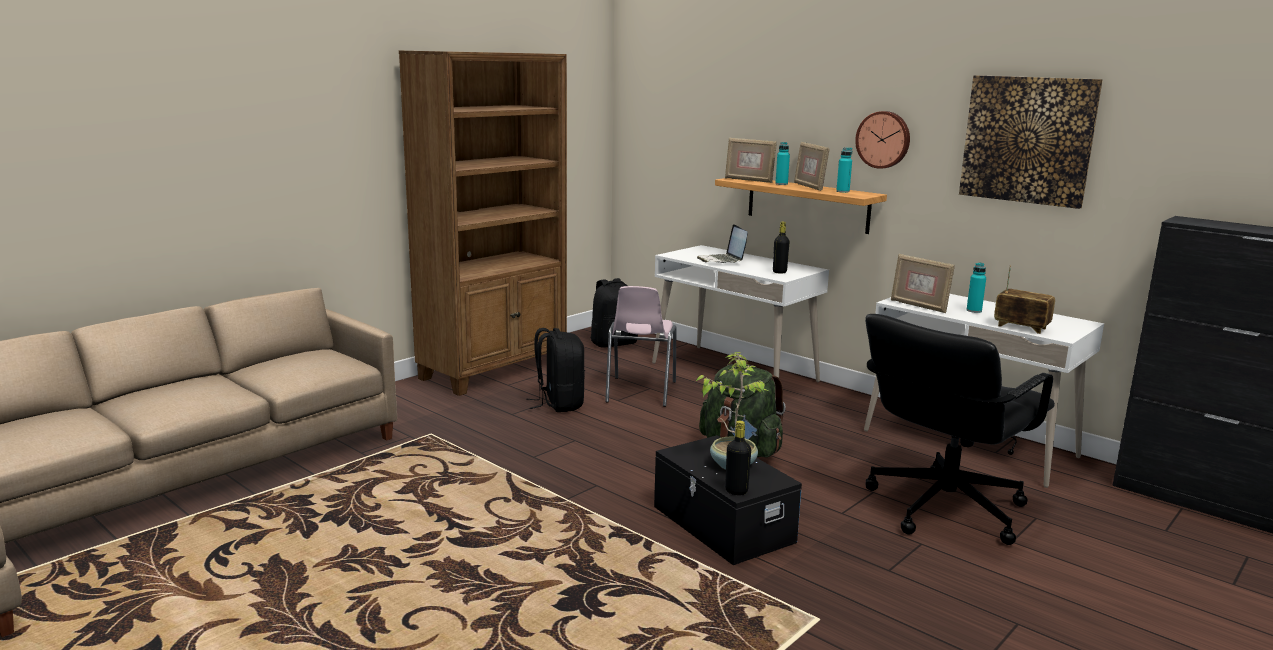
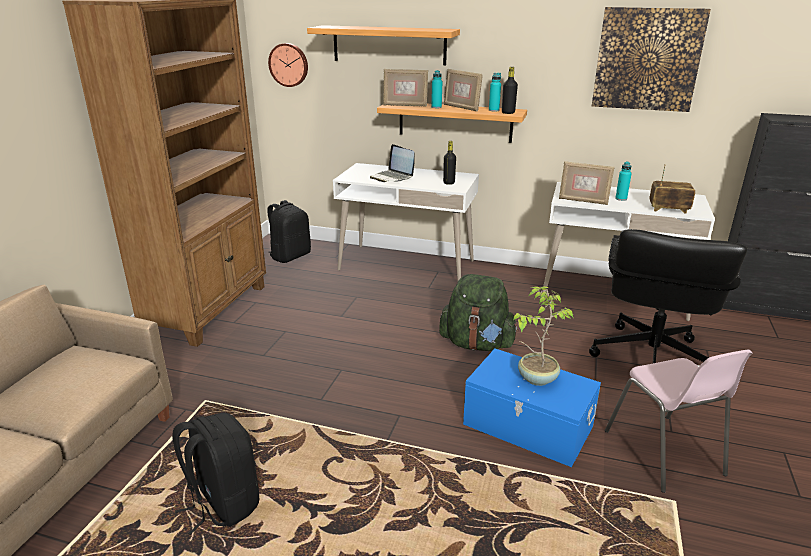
camera: 25 degrees left, 10 degrees up
black backpack [526,328,585,412] -> black backpack moved to [172,412,259,535]
pink chair [605,286,676,407] -> pink chair moved to [605,350,752,493]
black storage box [654,435,802,565] -> blue storage box [463,349,601,467]
black bottle [725,421,751,495] -> black bottle moved to [502,67,518,114]
wall clock [855,111,910,169] -> wall clock moved to [268,43,308,87]
none -> shelf [307,25,460,65]

